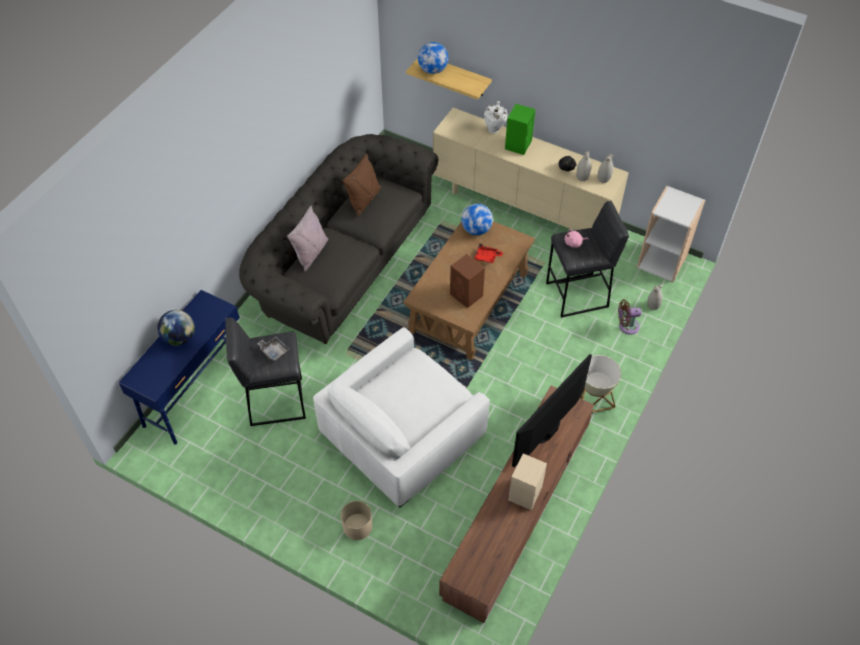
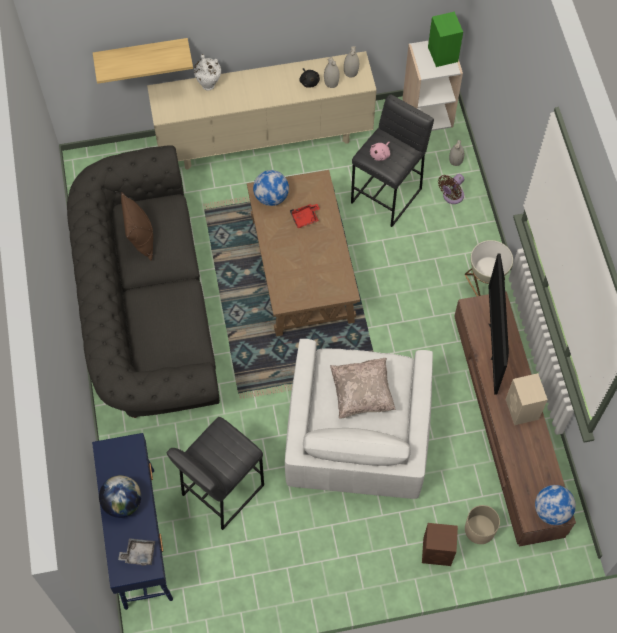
camera: 40 degrees left, 10 degrees up
grey tray [257,336,290,362] -> grey tray moved to [118,538,155,566]
purple pillow [287,206,328,272] -> none
beige planter [341,501,372,540] -> beige planter moved to [465,505,500,544]
globe [418,42,449,74] -> globe moved to [535,485,576,525]
brown speaker [450,254,485,308] -> brown speaker moved to [422,523,458,566]
green speaker [505,104,536,155] -> green speaker moved to [428,12,463,67]
none -> beige pillow [330,358,396,418]

